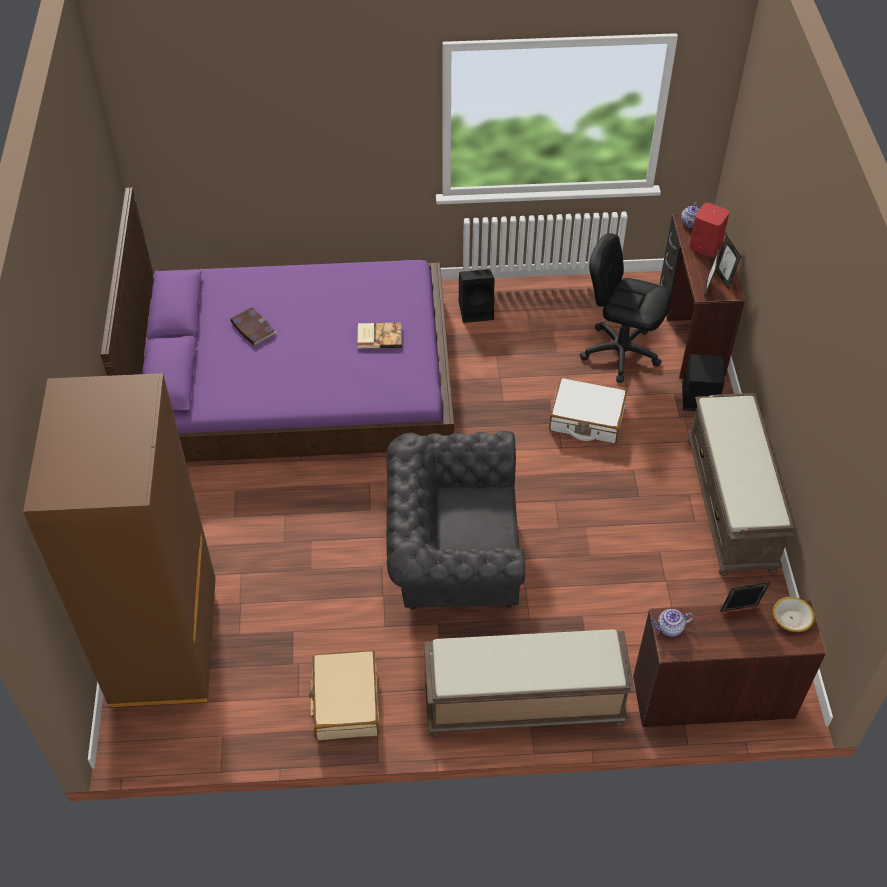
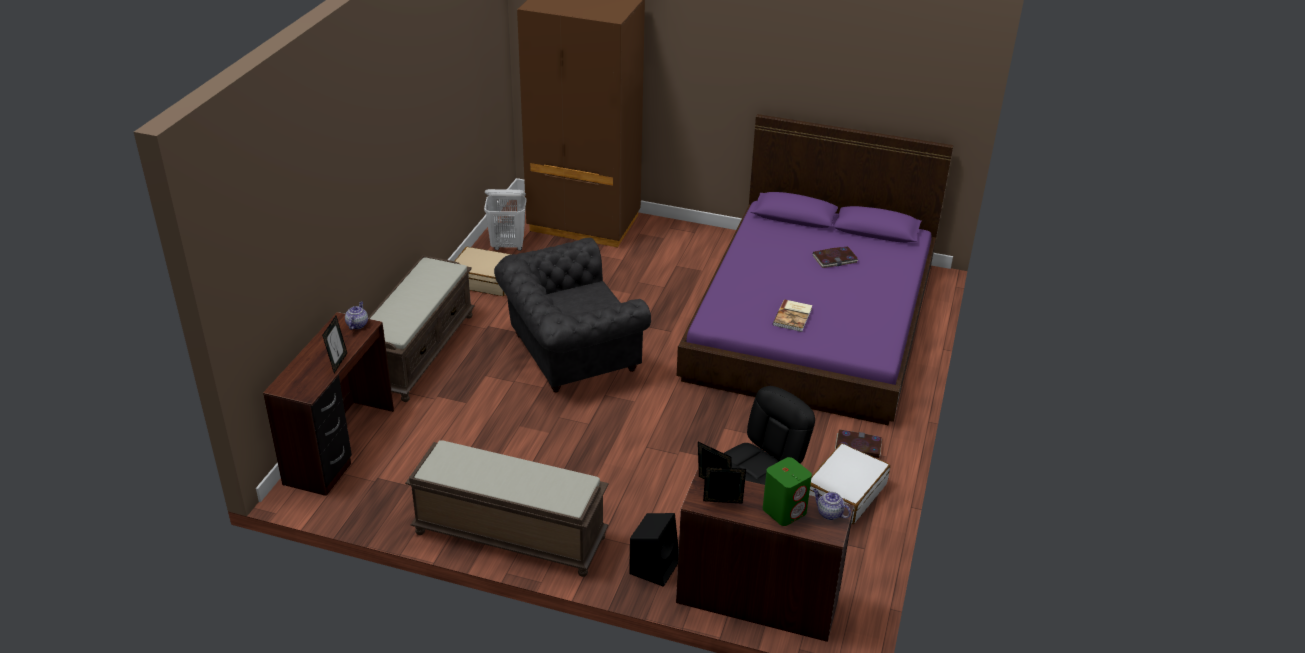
camera: 110 degrees right, 15 degrees down
grey armchair [386,431,525,610] -> grey armchair turned 135 degrees counterclockwise [494,238,651,392]
black speaker [459,269,494,323] -> book [835,429,882,458]
white suitcase [549,378,627,444] -> white suitcase moved to [809,443,890,524]
red speaker [689,203,729,257] -> green speaker [763,457,812,526]
bowl [773,597,814,632] -> none
none -> white laundry basket [484,189,526,251]

